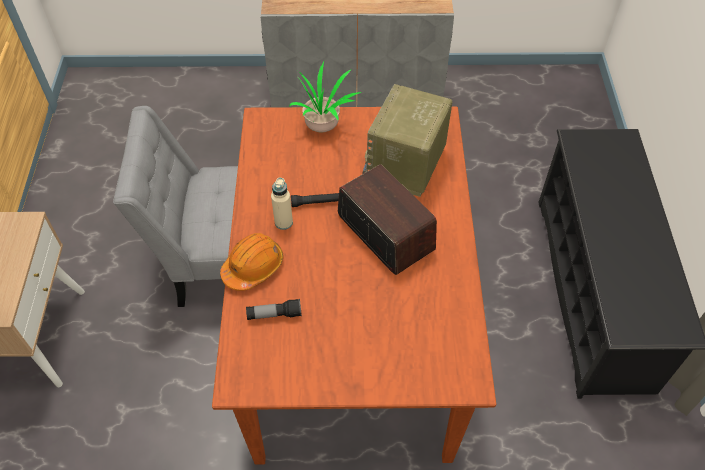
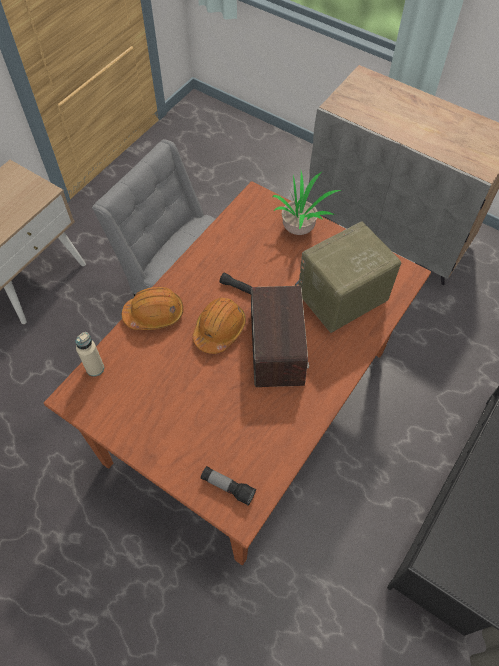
camera: 35 degrees right, 5 degrees up
flashlight [246,299,302,320] -> flashlight moved to [201,466,256,506]
beige bottle [271,178,293,230] -> beige bottle moved to [76,332,104,377]
none -> orange hard hat [193,298,246,354]

